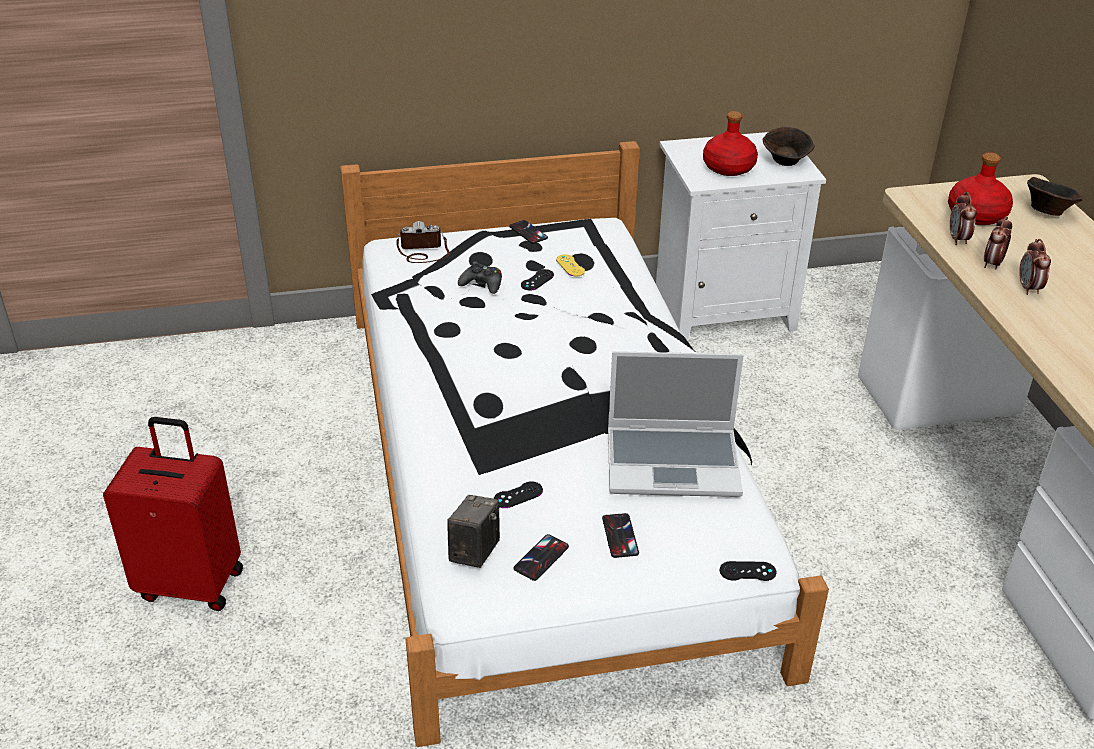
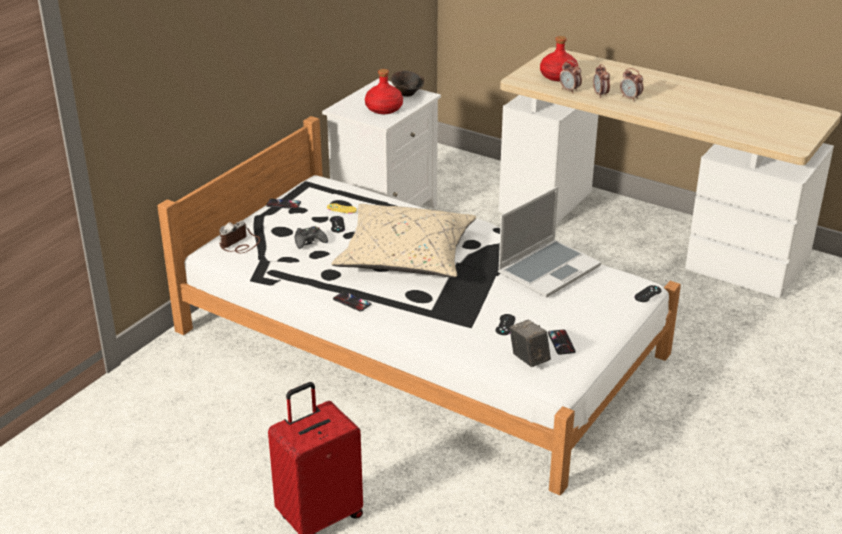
camera: 45 degrees left, 5 degrees down
phone [602,513,639,558] -> phone moved to [333,291,371,312]
brown bowl [1027,177,1082,216] -> none
none -> beige pillow [331,204,476,278]

